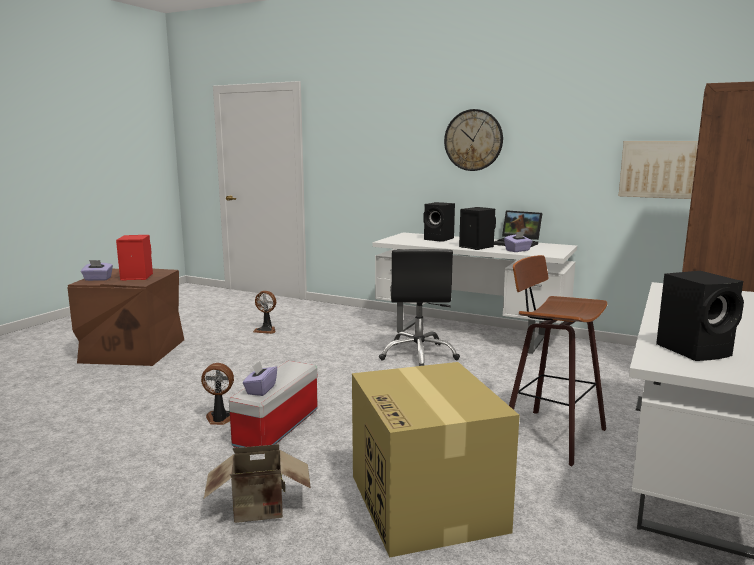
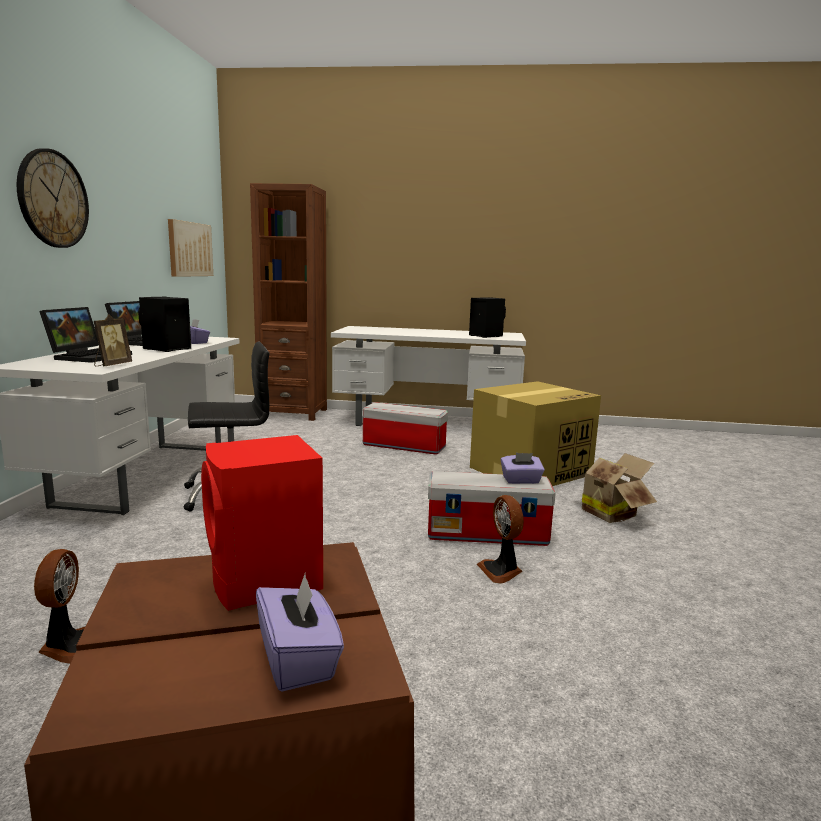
camera: 110 degrees left, 0 degrees up
black speaker [423,202,455,242] -> laptop [39,307,132,363]
stool [509,255,607,466] -> storage box [362,402,448,455]
none -> picture frame [94,314,132,366]

